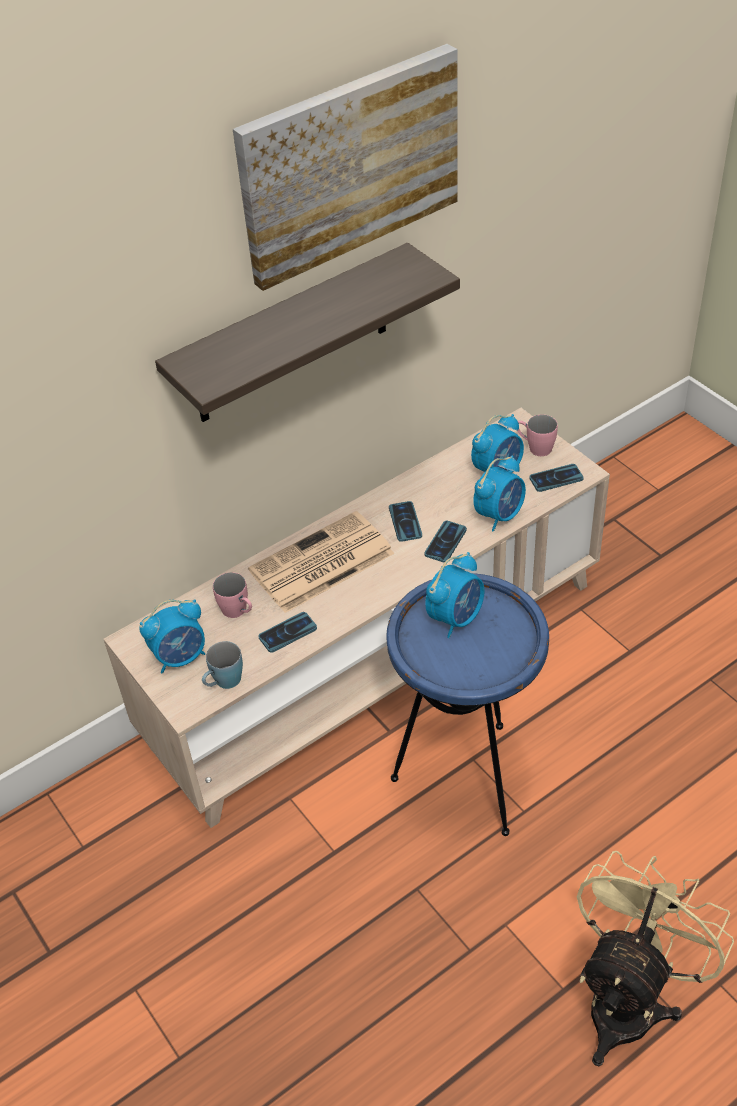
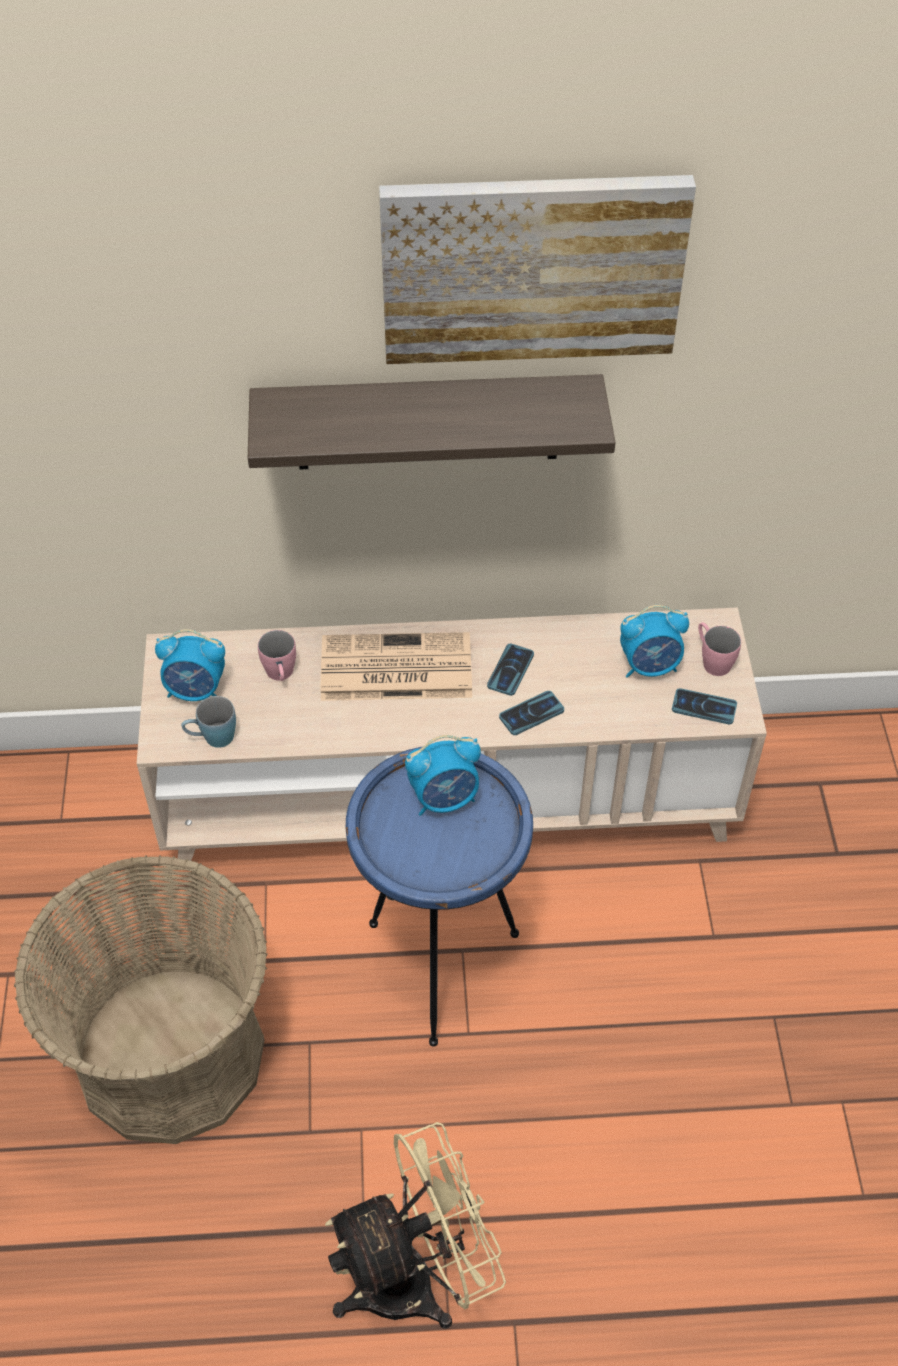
camera: 30 degrees right, 5 degrees up
phone [258,612,317,653] -> none
alarm clock [473,456,526,532] -> none
none -> basket [14,855,268,1144]

